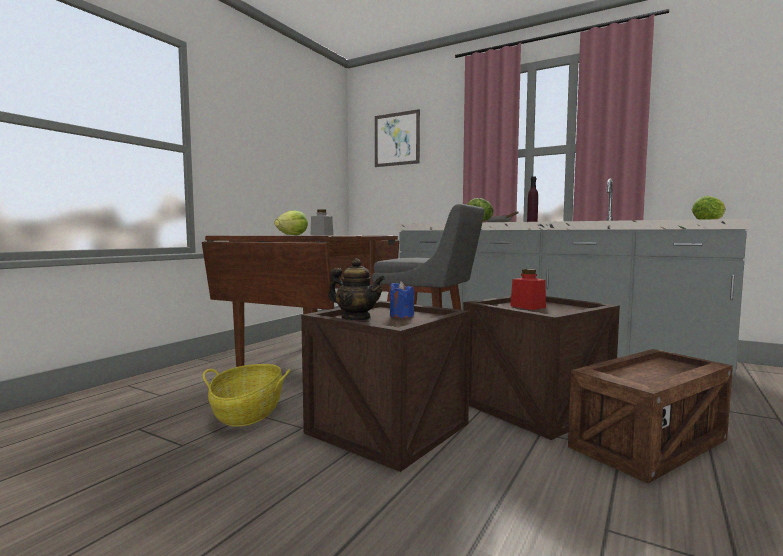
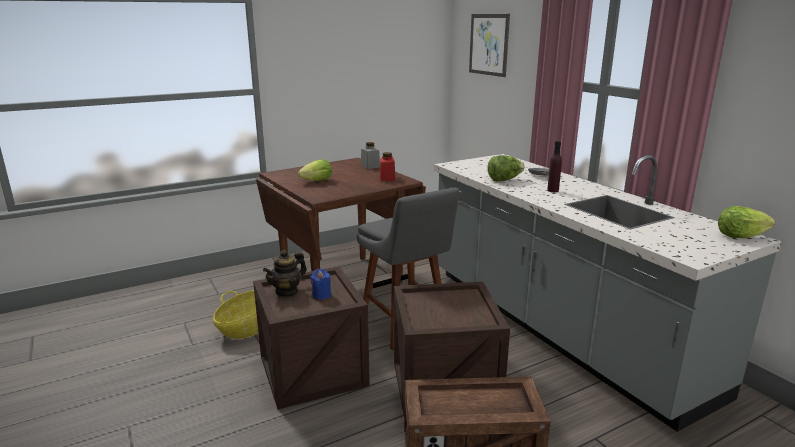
camera: 30 degrees right, 15 degrees up
teapot [328,258,385,320] -> teapot turned 75 degrees clockwise [263,250,307,298]
red jar [510,269,546,310] -> red jar moved to [380,152,395,181]

